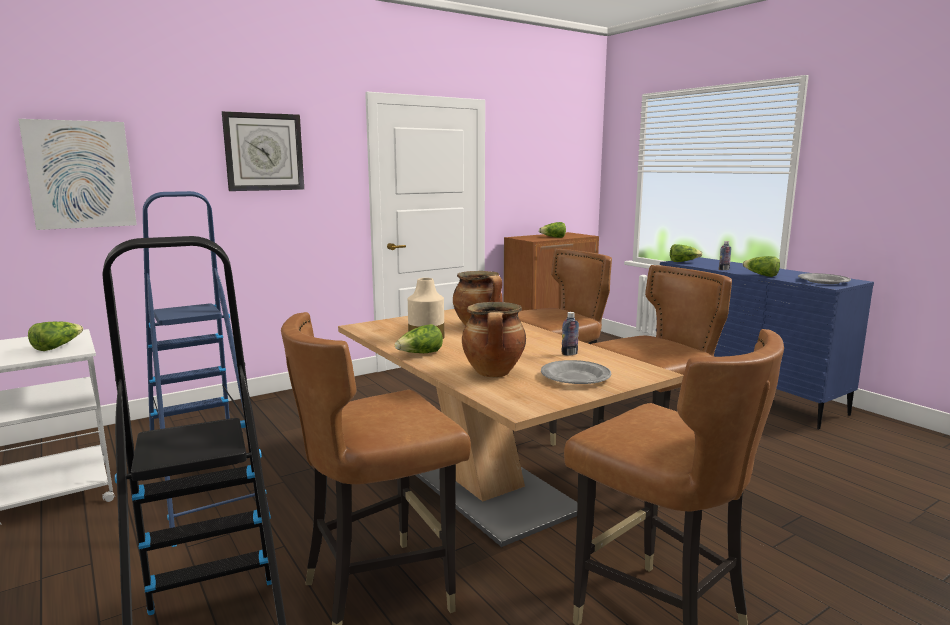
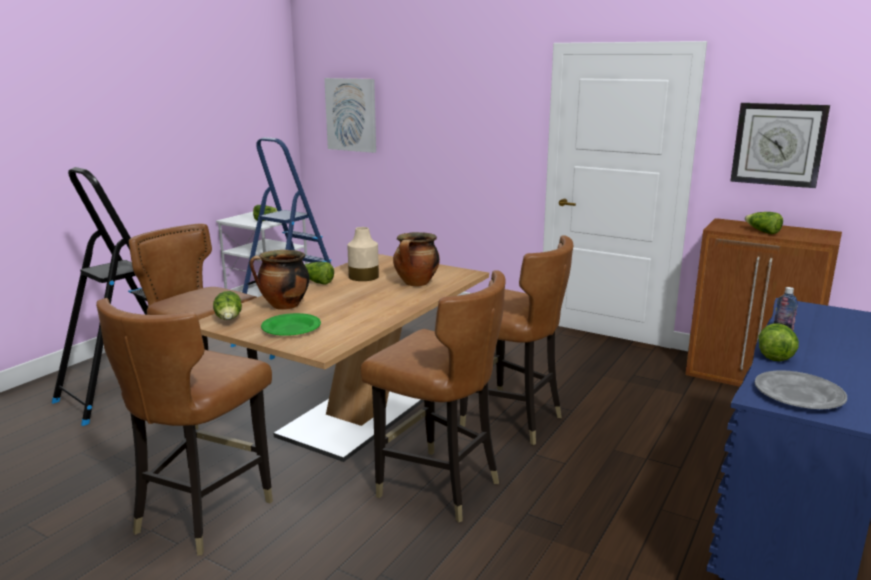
camera: 65 degrees right, 5 degrees up
wall clock [222,111,304,191] -> wall clock moved to [730,103,830,188]
grey plate [541,360,611,384] -> green plate [261,313,321,336]
bottle [562,312,579,356] -> none
lettuce [670,244,702,262] -> lettuce moved to [213,291,242,320]

